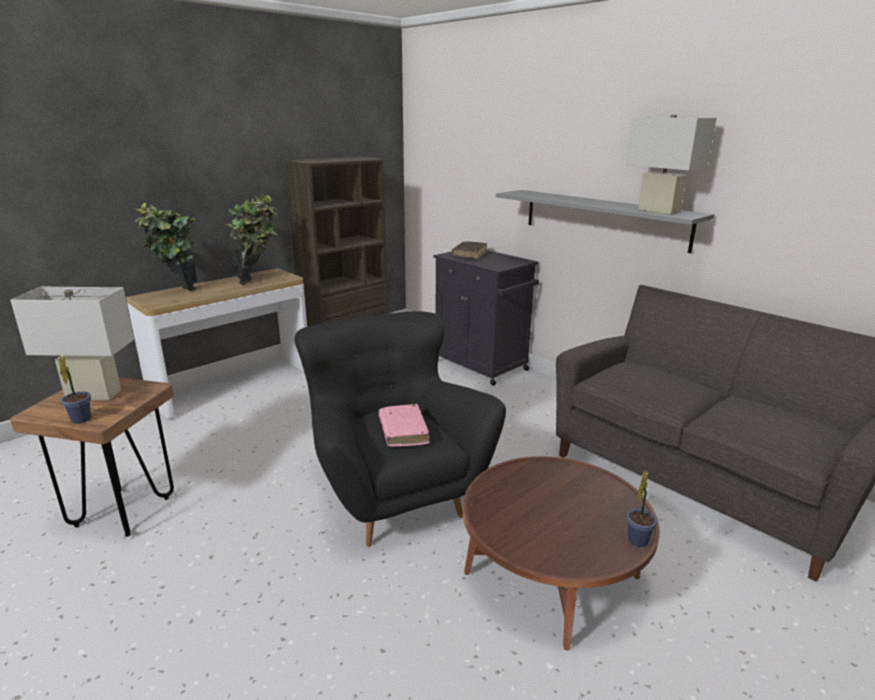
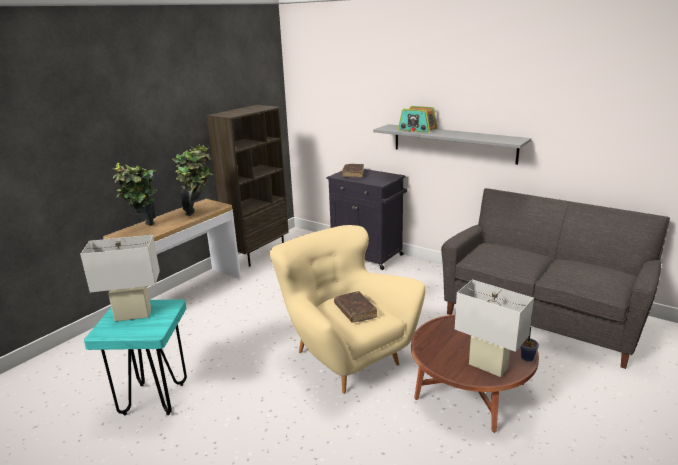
camera: 10 degrees left, 0 degrees up
brown stool [10,377,174,537] -> turquoise stool [84,299,187,415]
potted plant [59,355,91,424] -> none
black armchair [295,311,506,547] -> beige armchair [270,225,426,394]
pink book [379,404,430,447] -> brown book [334,291,377,322]
white table lamp [626,115,717,215] -> white table lamp moved to [455,279,534,377]
none -> radio [398,106,437,133]

